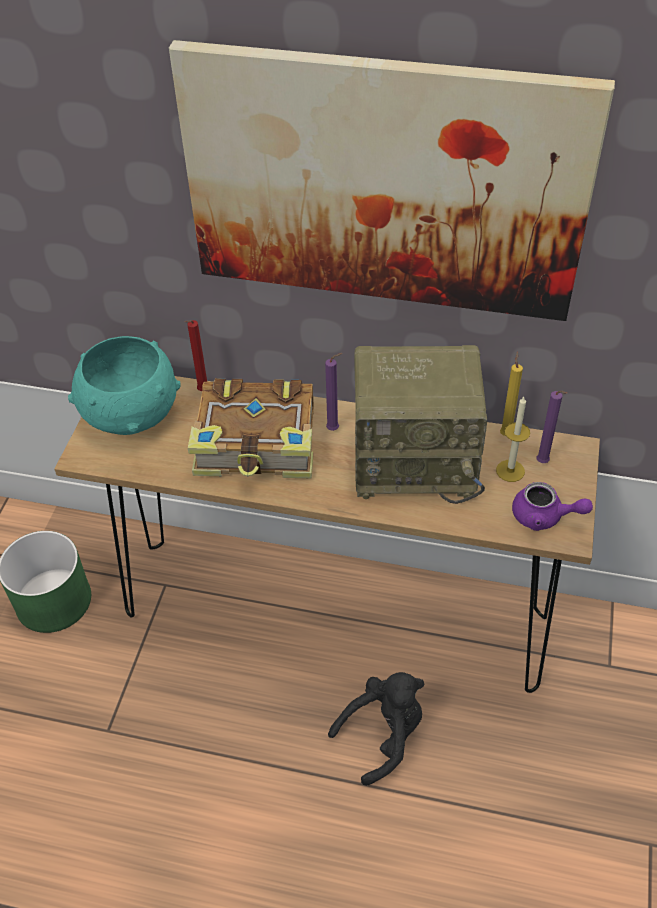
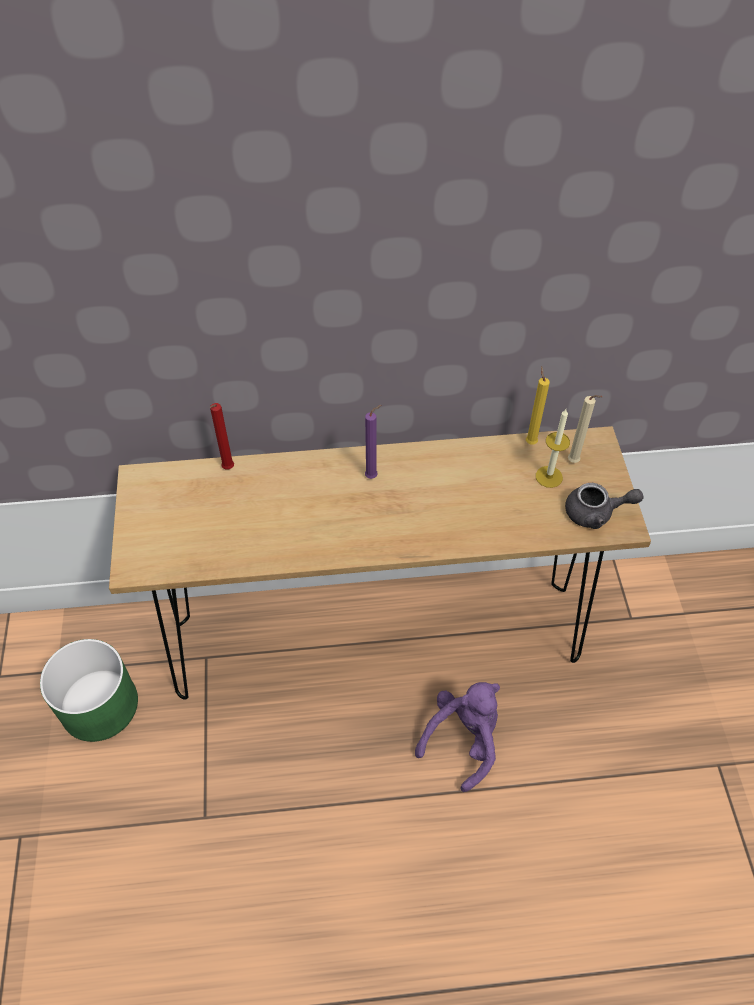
camera: 20 degrees left, 5 degrees up
turquoise bowl [68,336,181,435] -> none
picture [169,40,615,321] -> none
book [188,378,314,478] -> none
black plush toy [328,672,424,786] -> purple plush toy [415,682,500,792]
radio [354,345,487,504] -> none
purple teapot [512,482,593,531] -> grey teapot [565,483,644,529]
purple candle [536,391,568,463] -> beige candle [568,395,603,463]

